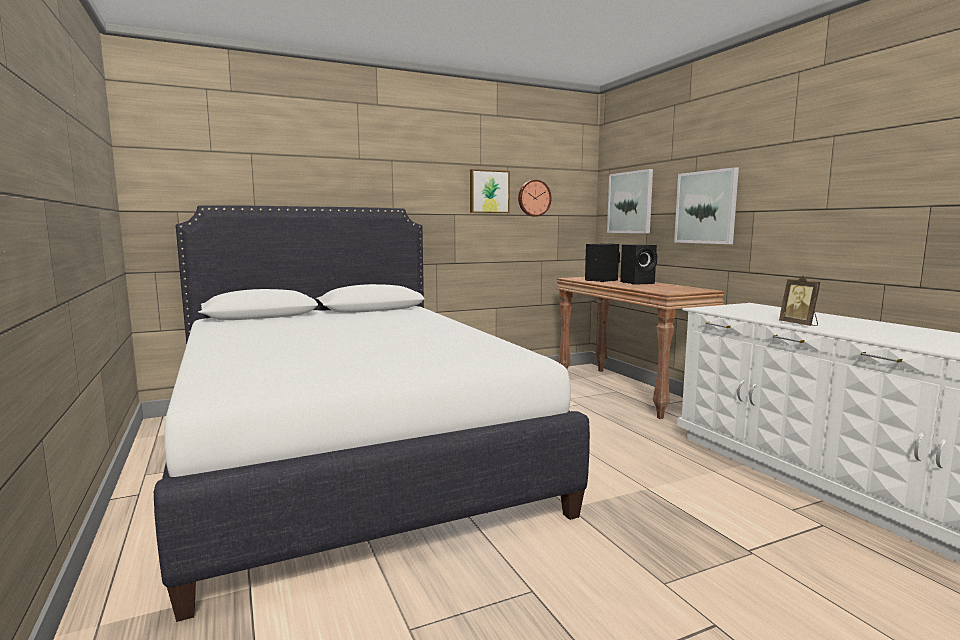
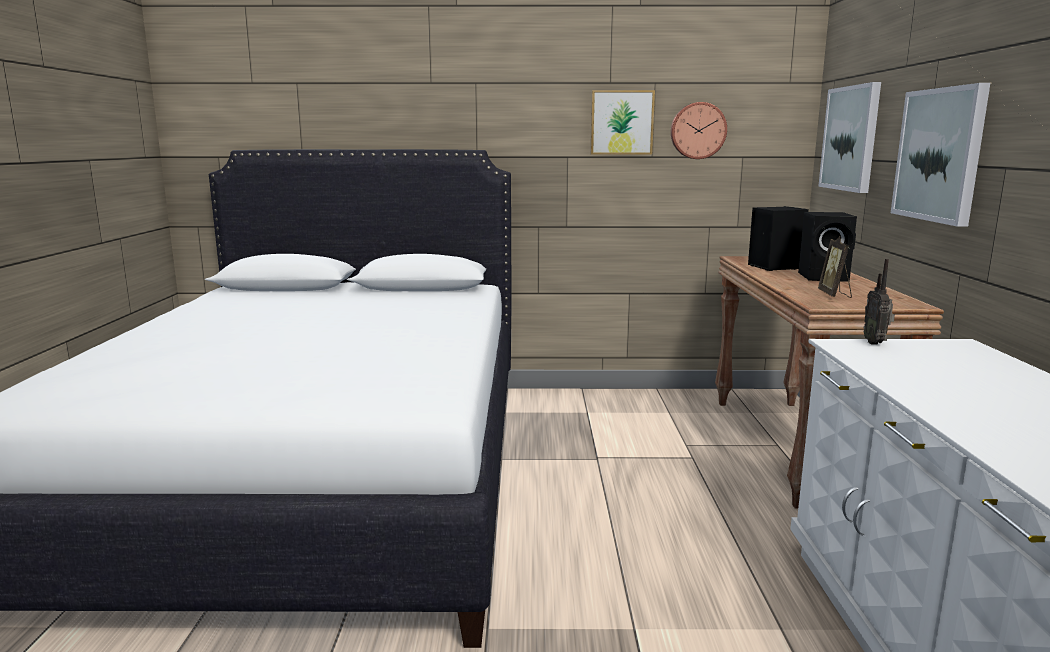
camera: 25 degrees right, 5 degrees up
picture frame [779,276,820,326] -> picture frame moved to [818,236,852,298]
none -> radio [864,259,895,344]

